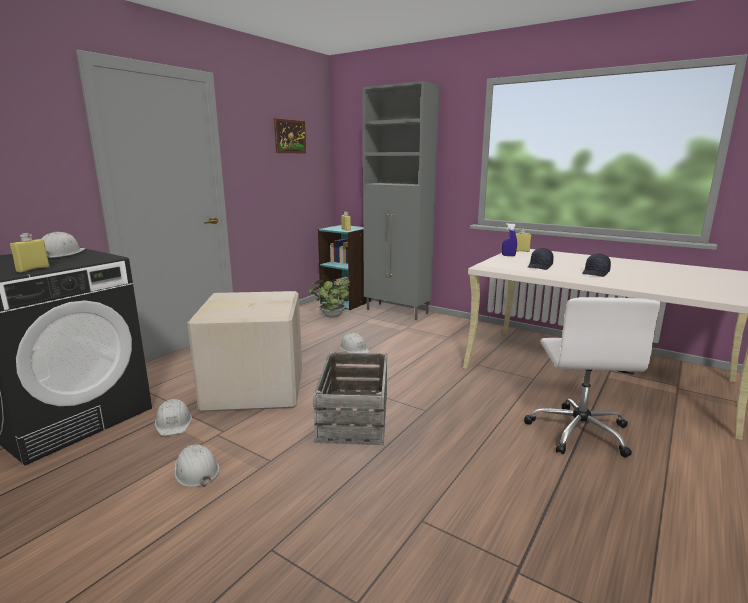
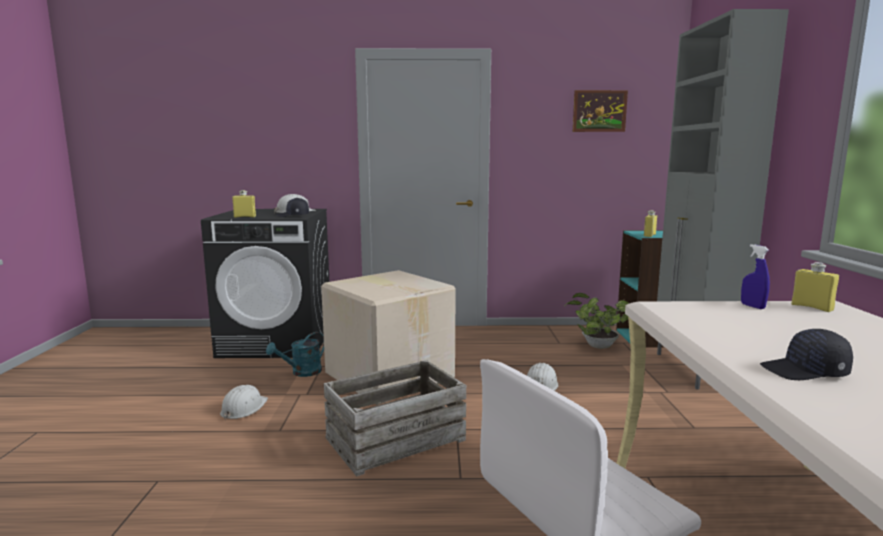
camera: 55 degrees right, 5 degrees down
white hard hat [155,399,192,436] -> turquoise watering can [266,332,324,377]
black cap [528,248,554,270] -> black cap moved to [276,198,309,217]

